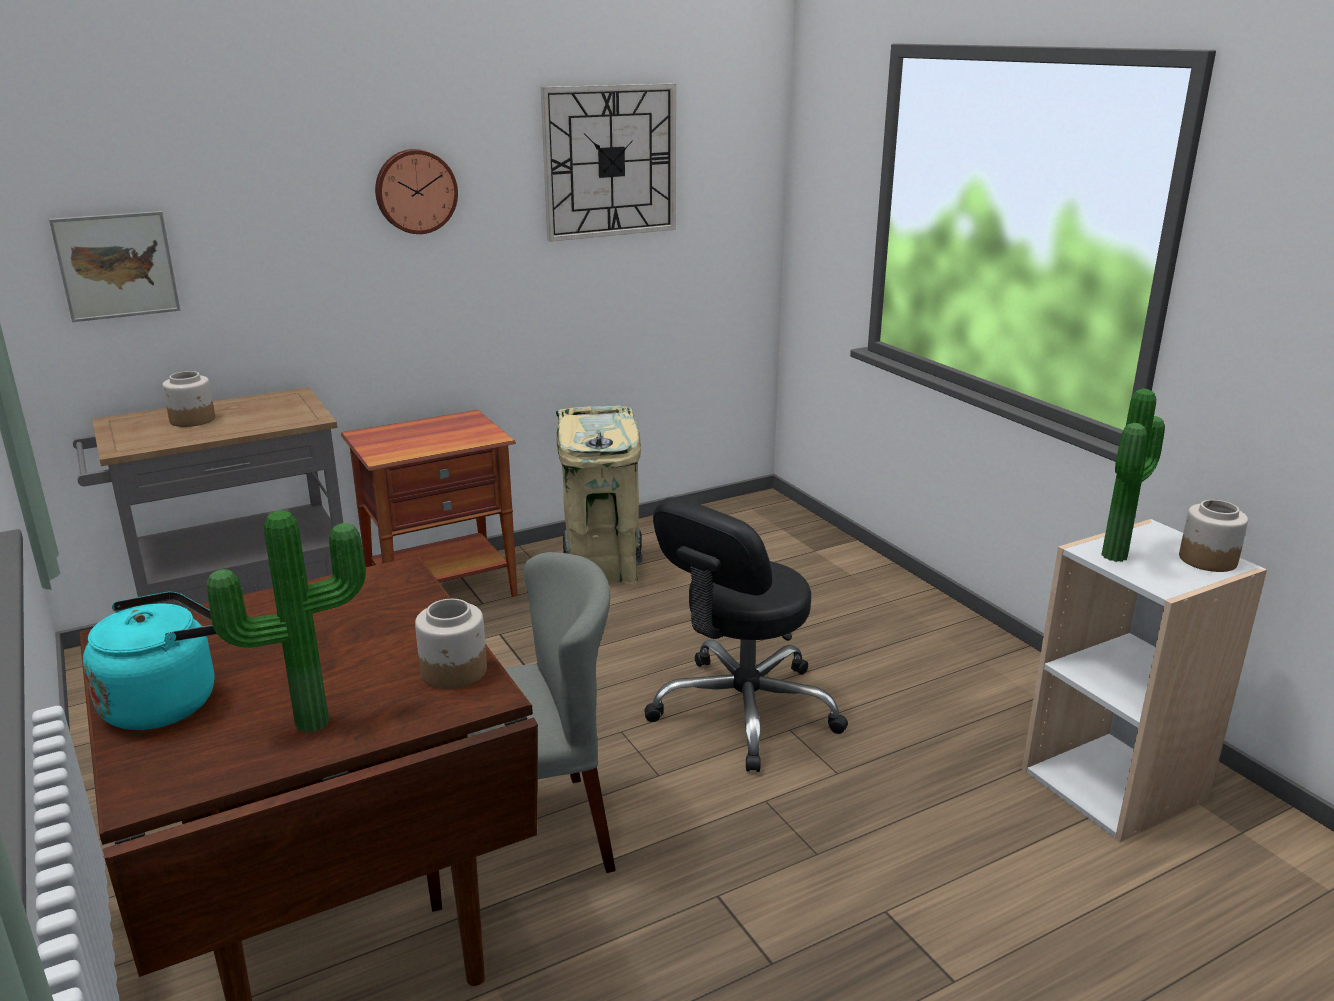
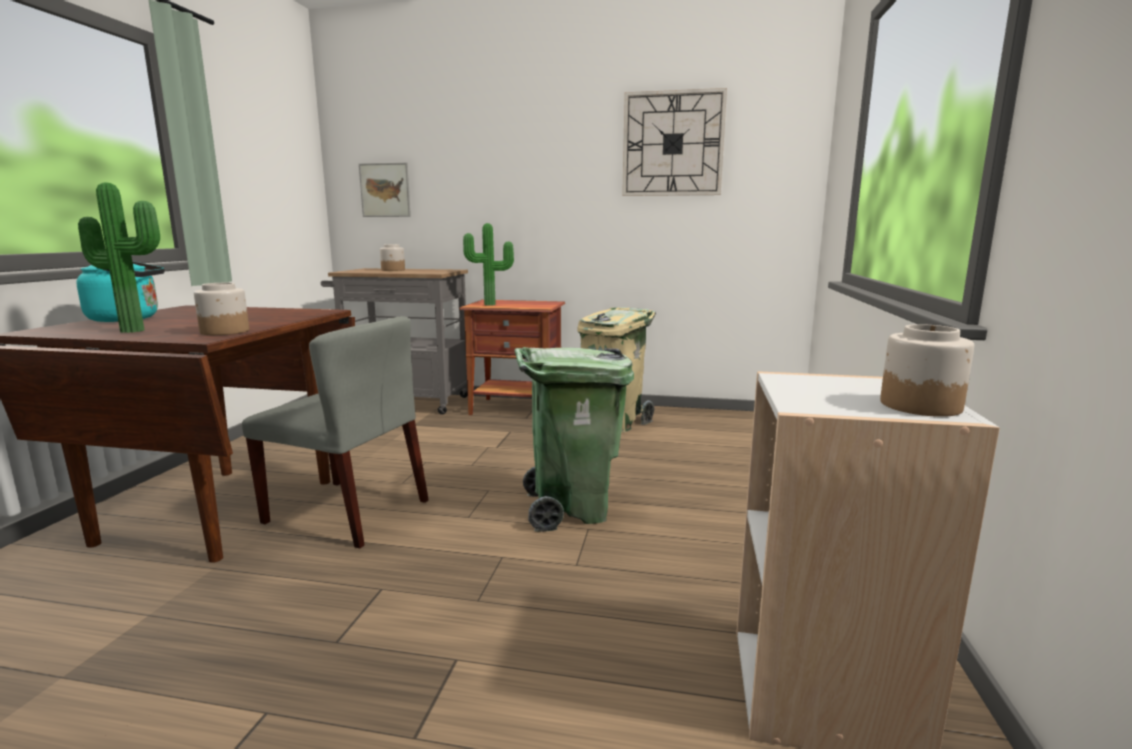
camera: 40 degrees right, 10 degrees down
wall clock [375,149,458,234] -> none
black office chair [644,497,848,772] -> green trash can [515,347,634,532]
potted plant [1101,389,1165,562] -> potted plant moved to [463,223,514,306]

